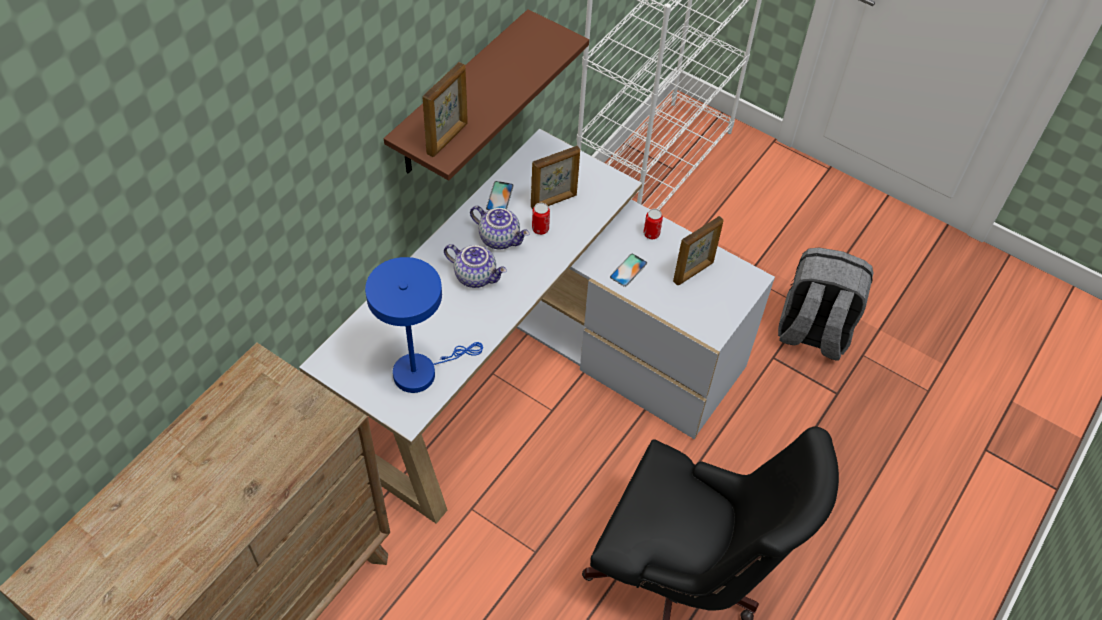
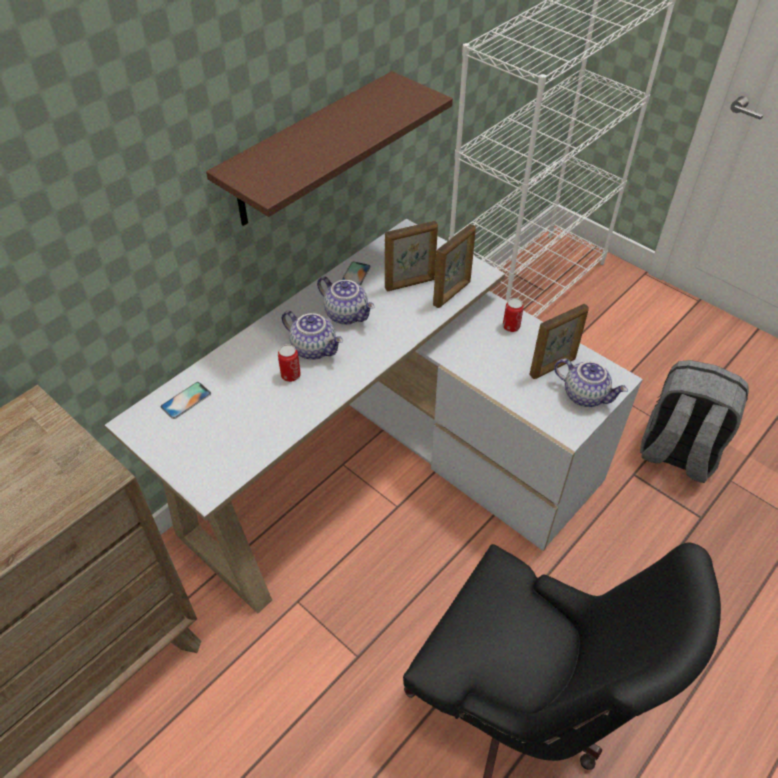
camera: 10 degrees right, 5 degrees down
blue table lamp [365,257,483,393] -> none
picture frame [422,62,468,157] -> picture frame moved to [433,224,476,308]
can [532,203,550,235] -> can moved to [278,344,301,382]
phone [610,254,647,287] -> phone moved to [161,382,211,419]
none -> teapot [554,358,628,407]

